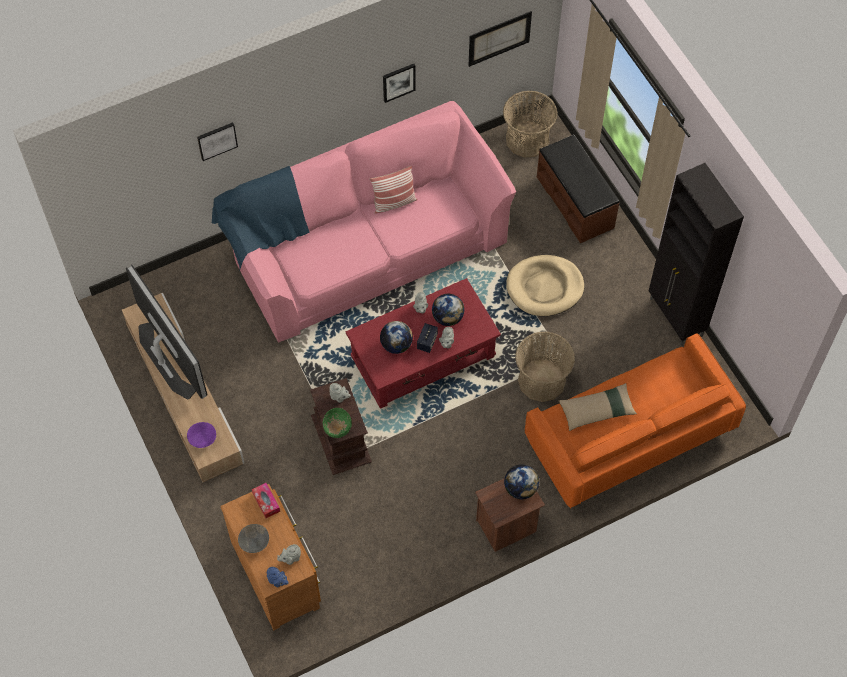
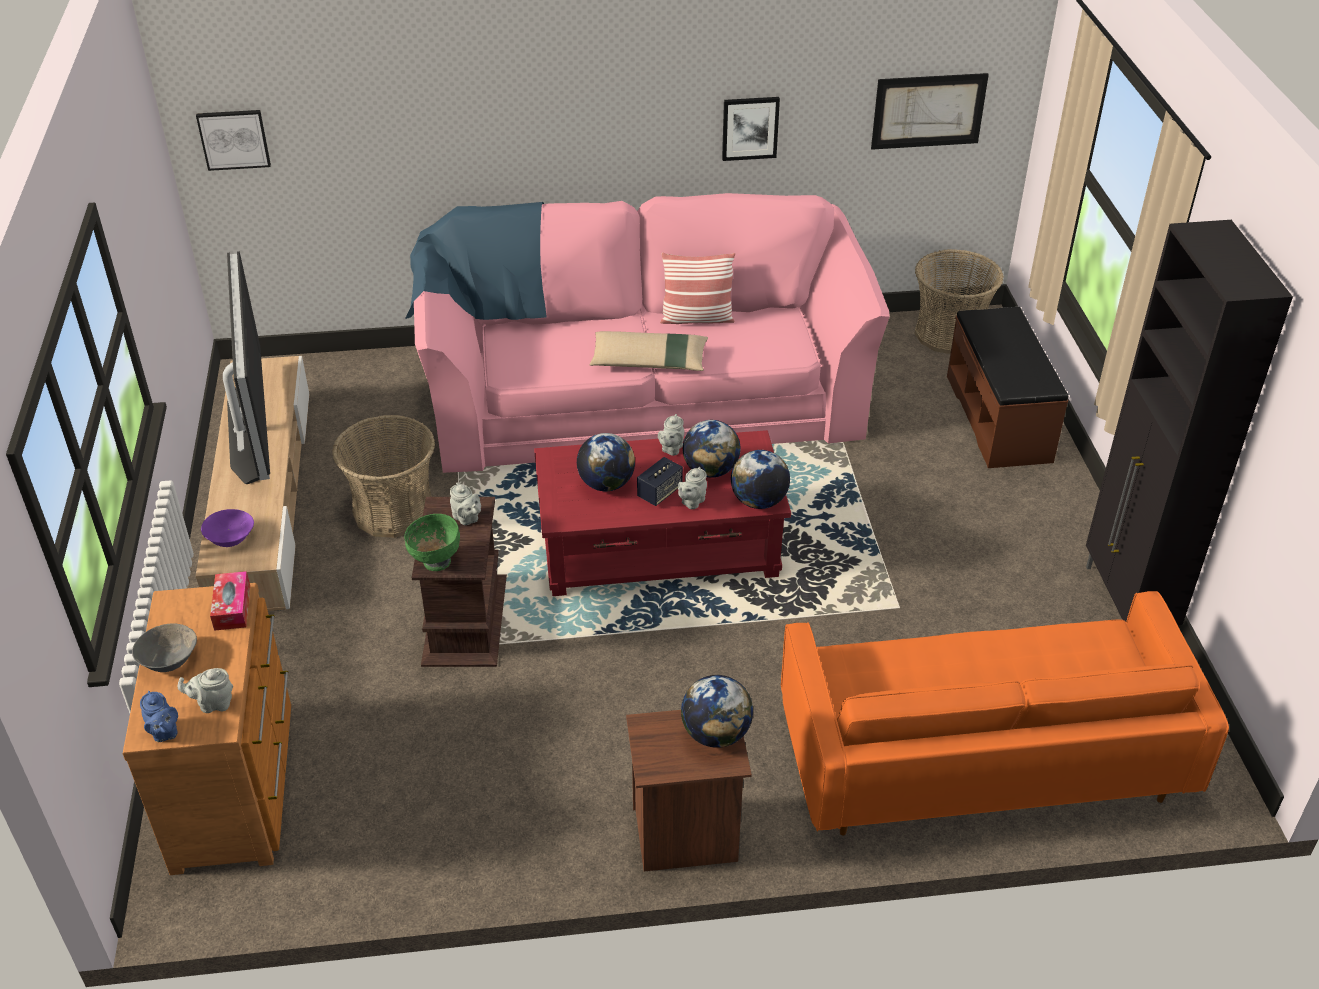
camera: 20 degrees right, 20 degrees down
picture [197,123,238,161] -> picture moved to [196,110,271,171]
beige dog bed [506,255,584,316] -> none
basket [515,332,575,402] -> basket moved to [332,415,435,538]
beige pillow [558,383,637,431] -> beige pillow moved to [589,331,708,371]
none -> globe [731,450,790,509]

